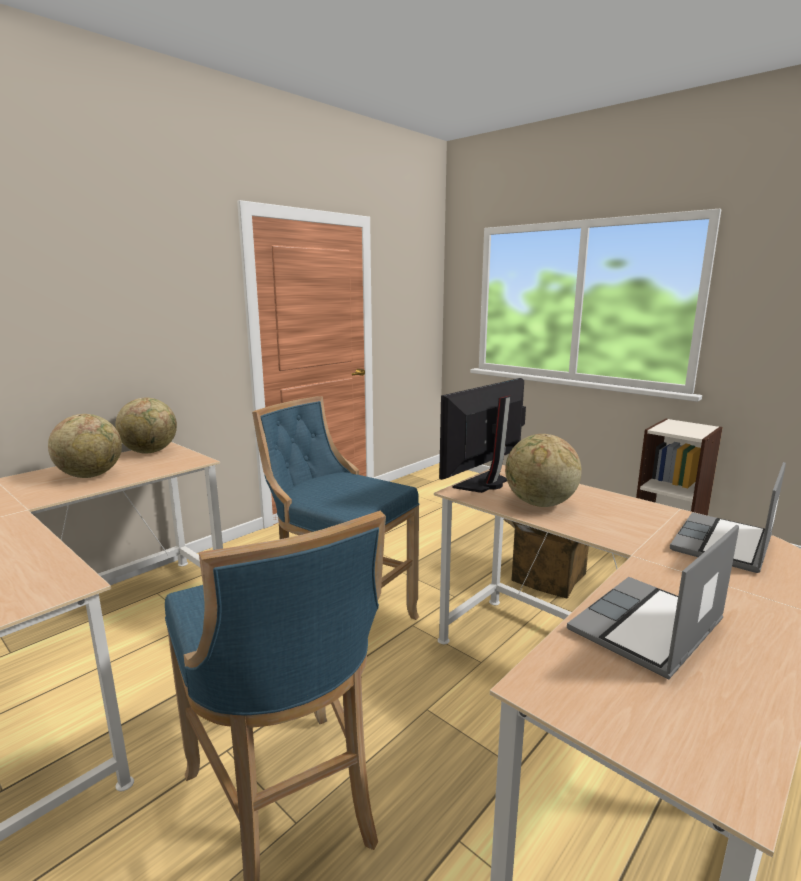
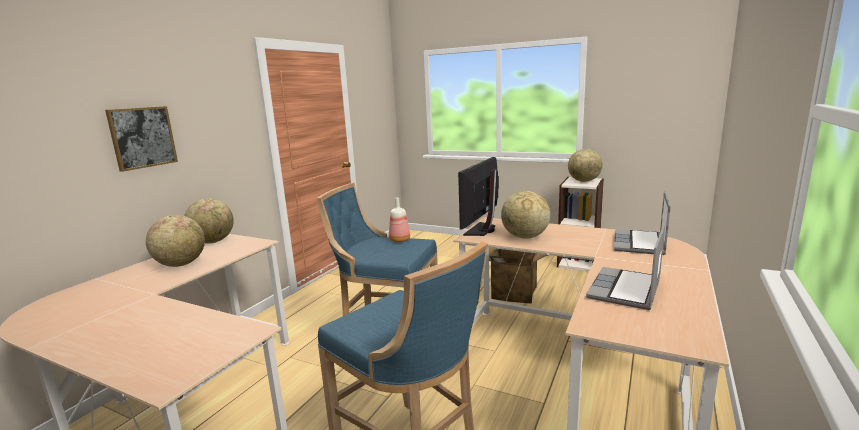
camera: 15 degrees left, 0 degrees up
none -> picture [105,106,178,172]
none -> bottle [389,197,410,242]
none -> globe [568,149,603,182]

